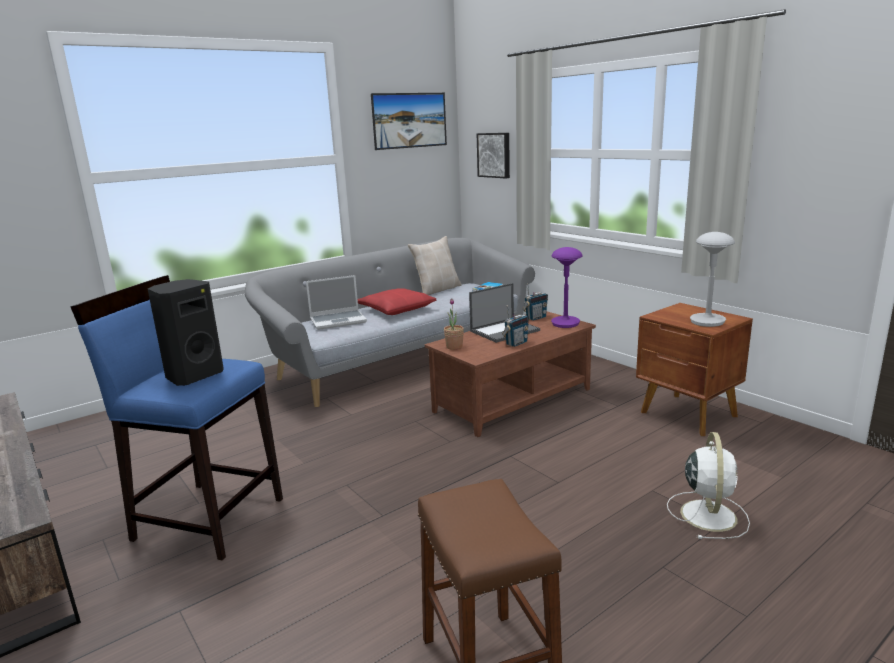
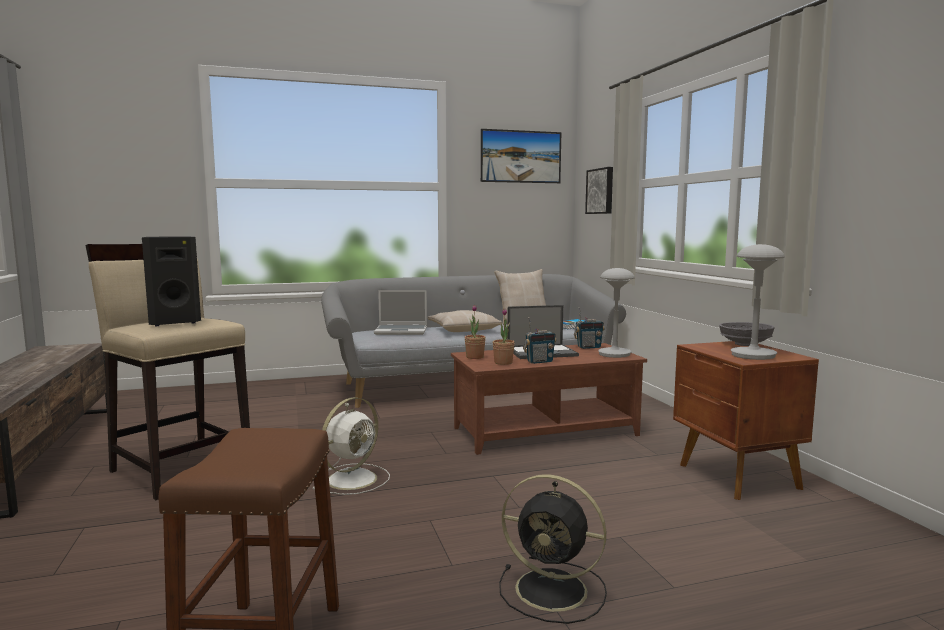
camera: 20 degrees right, 10 degrees down
blue stool [71,275,283,561] -> beige stool [85,244,250,500]
red pillow [358,288,436,315] -> beige pillow [427,310,502,332]
purple table lamp [551,247,582,328] -> grey table lamp [598,268,635,358]
white fan [667,432,750,539] -> white fan moved to [313,397,390,495]
none -> potted plant [493,308,515,365]
none -> black fan [499,474,607,624]
none -> grey bowl [719,322,775,346]

